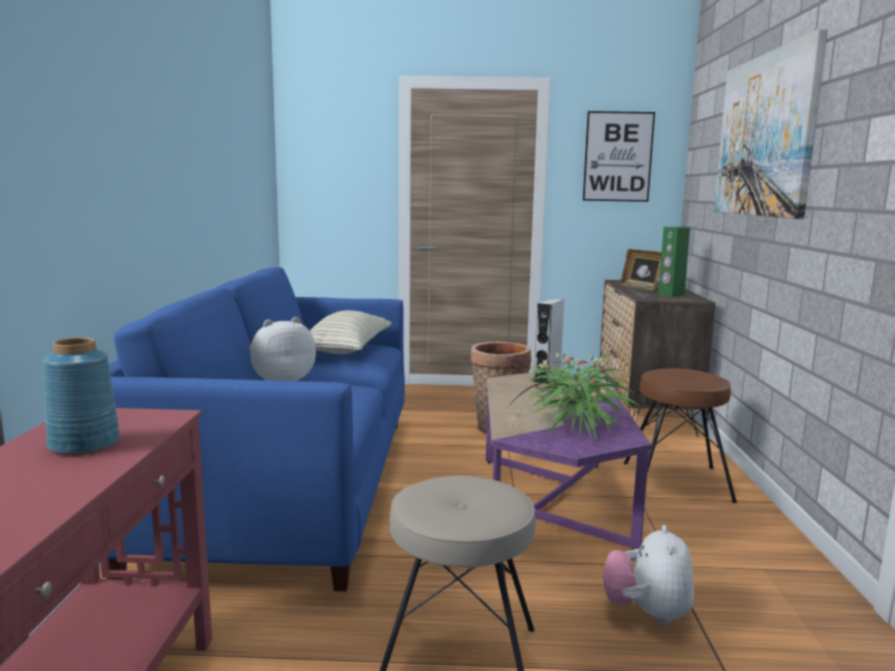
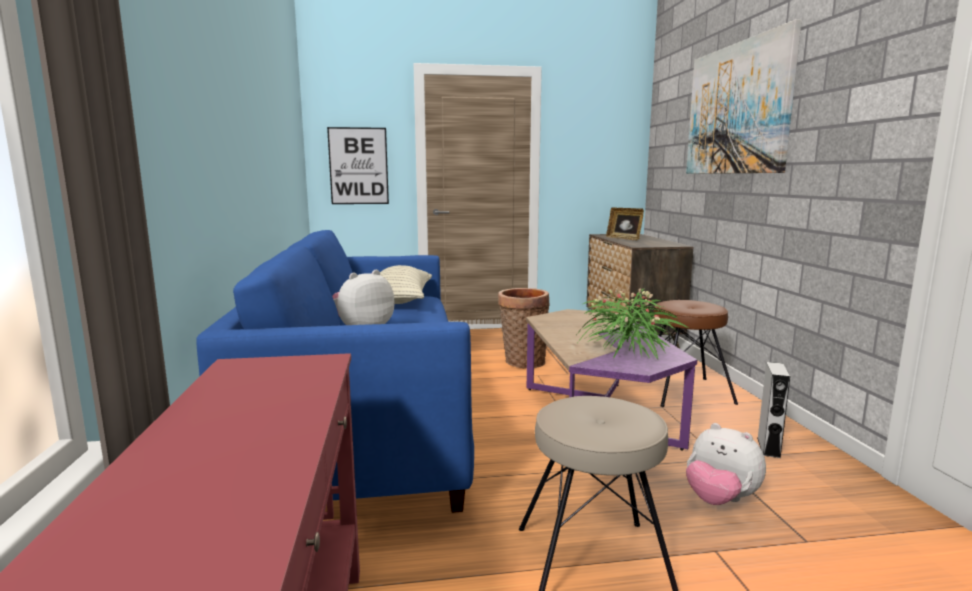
camera: 10 degrees left, 0 degrees up
blue vase [43,337,120,455] -> none
grey speaker [534,298,564,384] -> grey speaker moved to [757,362,790,458]
picture [583,111,655,202] -> picture moved to [327,127,389,204]
plush toy [603,525,694,625] -> plush toy turned 45 degrees counterclockwise [686,423,766,505]
green speaker [658,227,690,297] -> none

